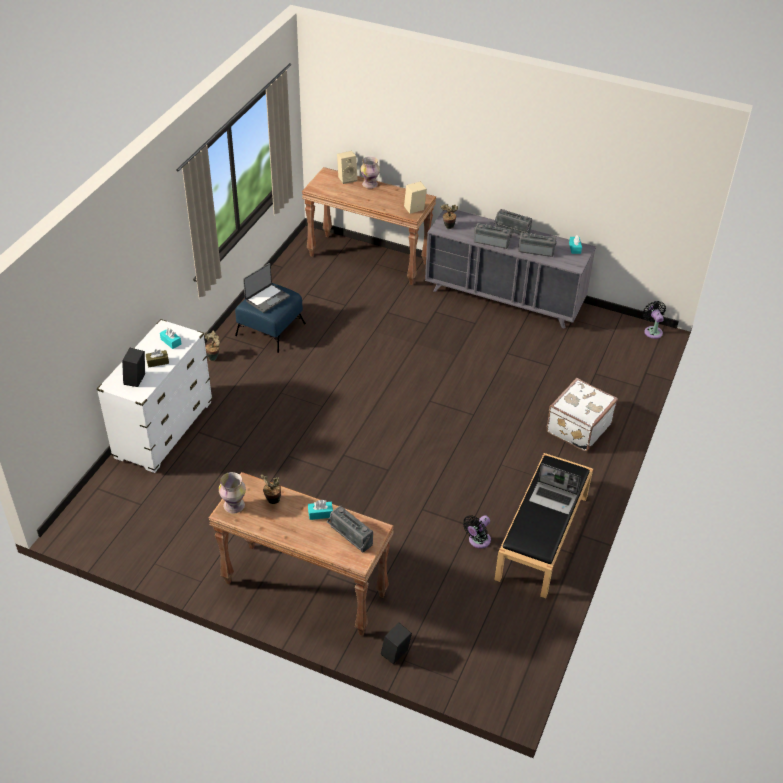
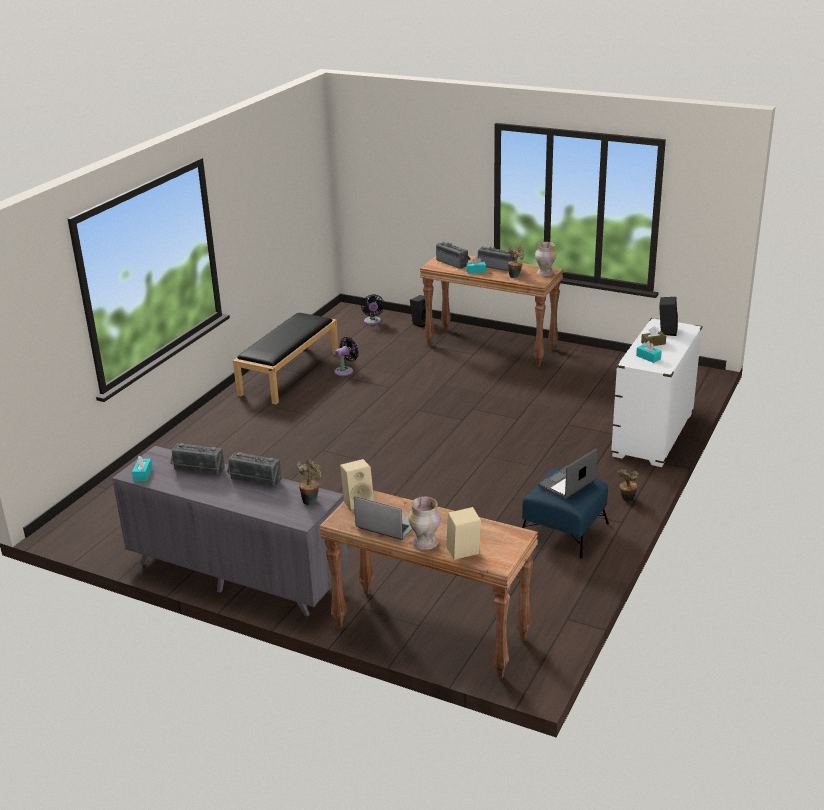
camera: 175 degrees left, 15 degrees down
radio [494,209,532,235] -> radio moved to [478,246,515,271]
laptop [529,463,581,515] -> laptop moved to [354,496,412,540]
white suitcase [546,378,618,451] -> none
black fan [642,301,666,339] -> black fan moved to [361,294,385,325]

